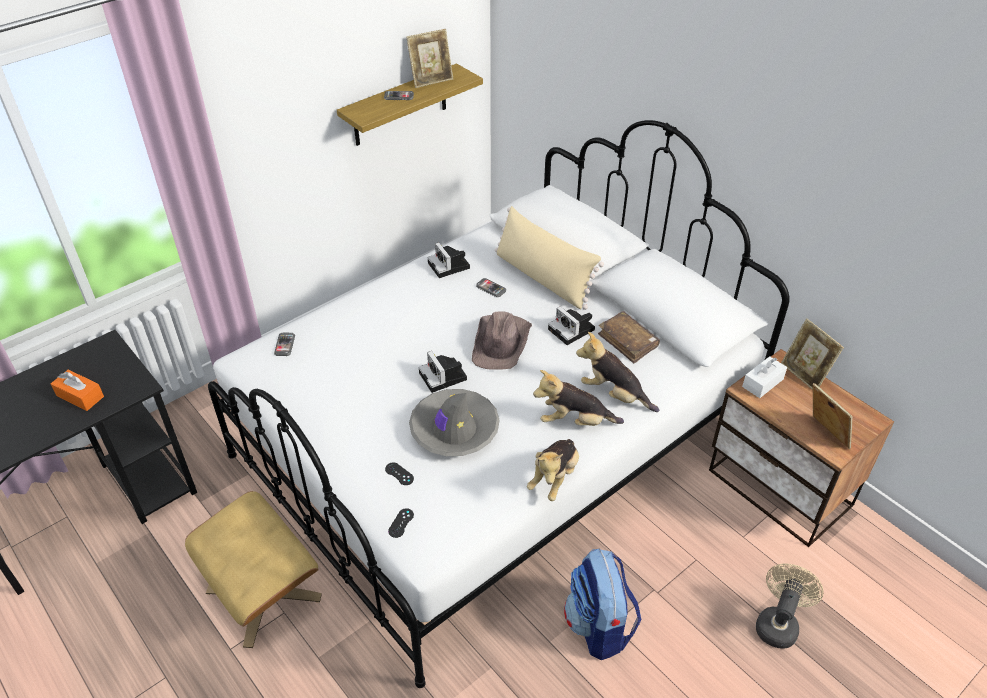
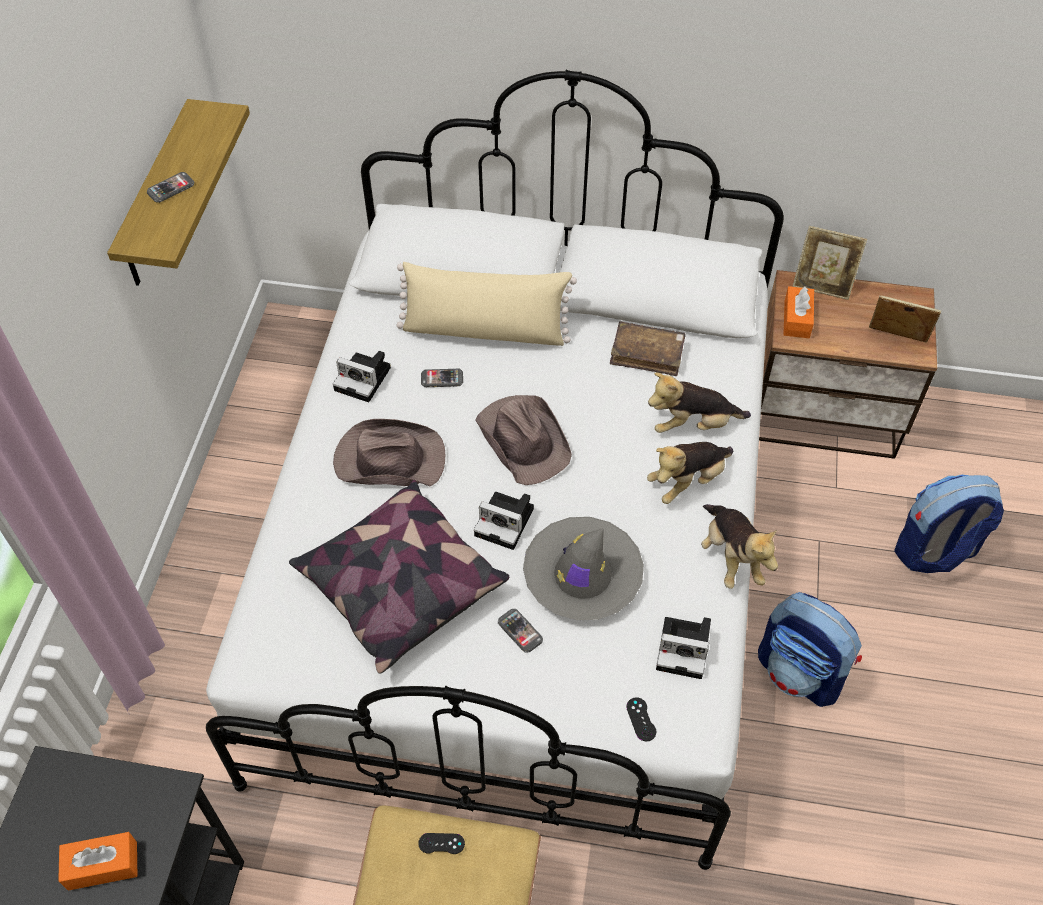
camera: 40 degrees left, 10 degrees up
phone [274,333,295,356] -> phone moved to [498,609,543,653]
black game controller [385,463,414,485] -> black game controller moved to [418,833,465,854]
picture frame [406,29,453,88] -> none
camera [548,306,595,345] -> camera moved to [656,617,711,679]
white tissue box [742,356,787,398] -> orange tissue box [784,286,814,338]
beige fan [756,564,824,649] -> backpack [894,474,1004,573]
none -> pillow [289,480,509,674]
none -> brown hat [333,419,445,486]

